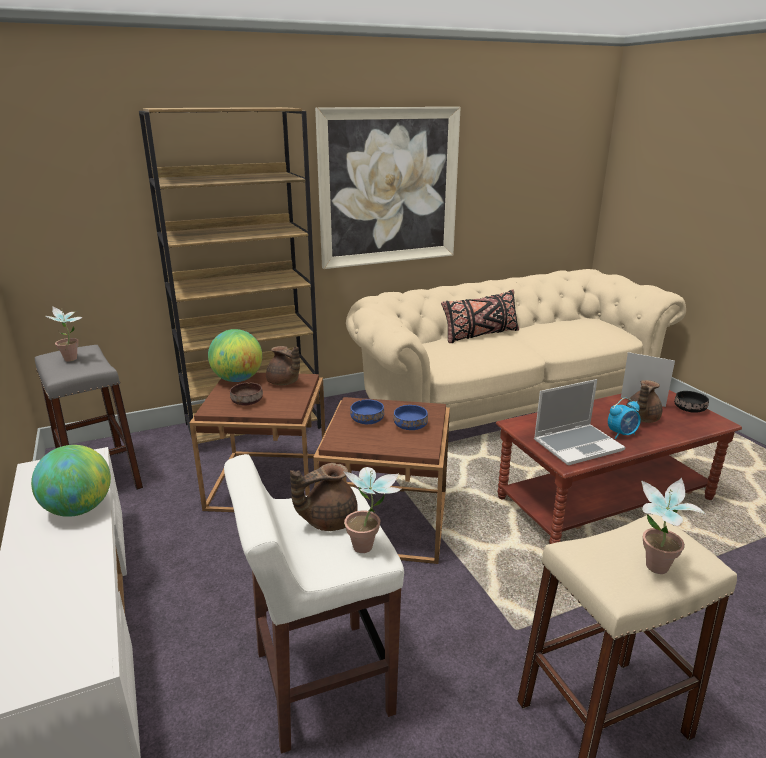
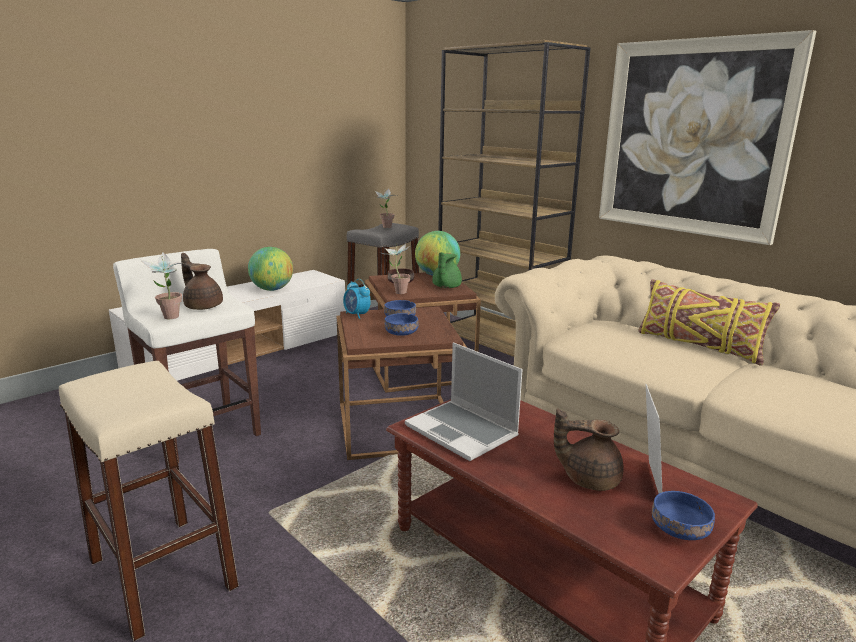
camera: 70 degrees right, 5 degrees down
brown teapot [266,346,300,385] -> green teapot [432,252,462,288]
black pillow [441,289,519,343] -> yellow pillow [639,279,780,366]
alarm clock [608,398,641,439] -> alarm clock moved to [343,279,371,319]
potted plant [641,478,705,574] -> potted plant moved to [380,244,411,294]
black bowl [674,391,709,413] -> blue bowl [652,491,715,540]

